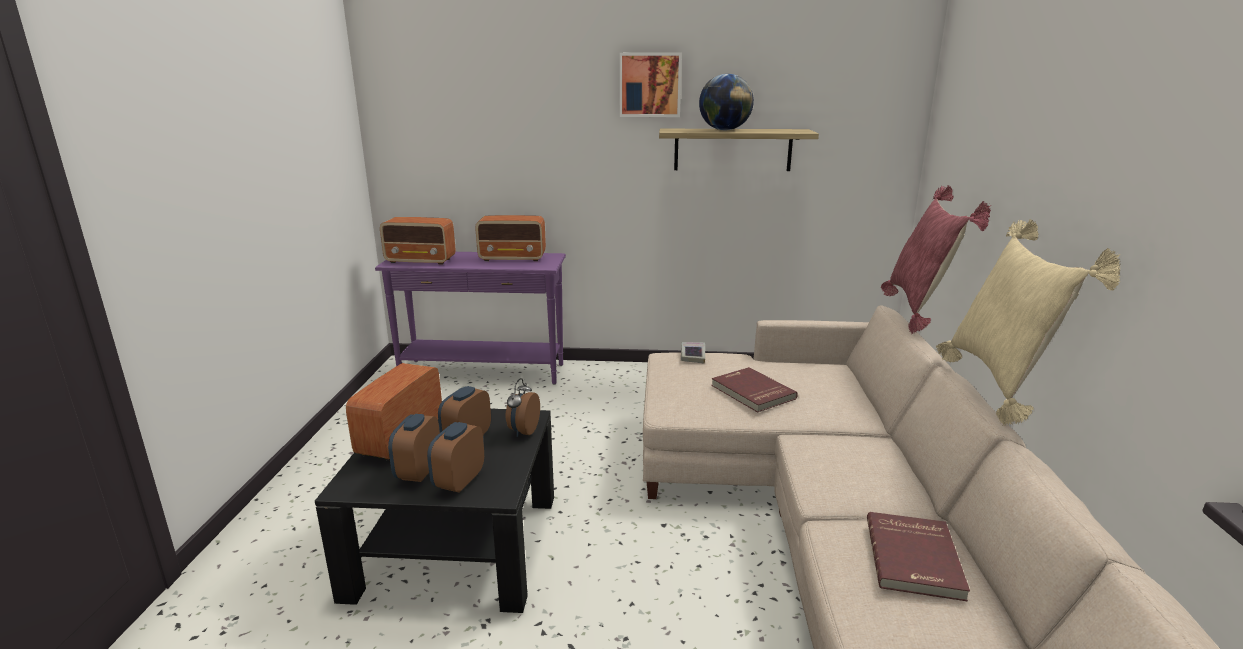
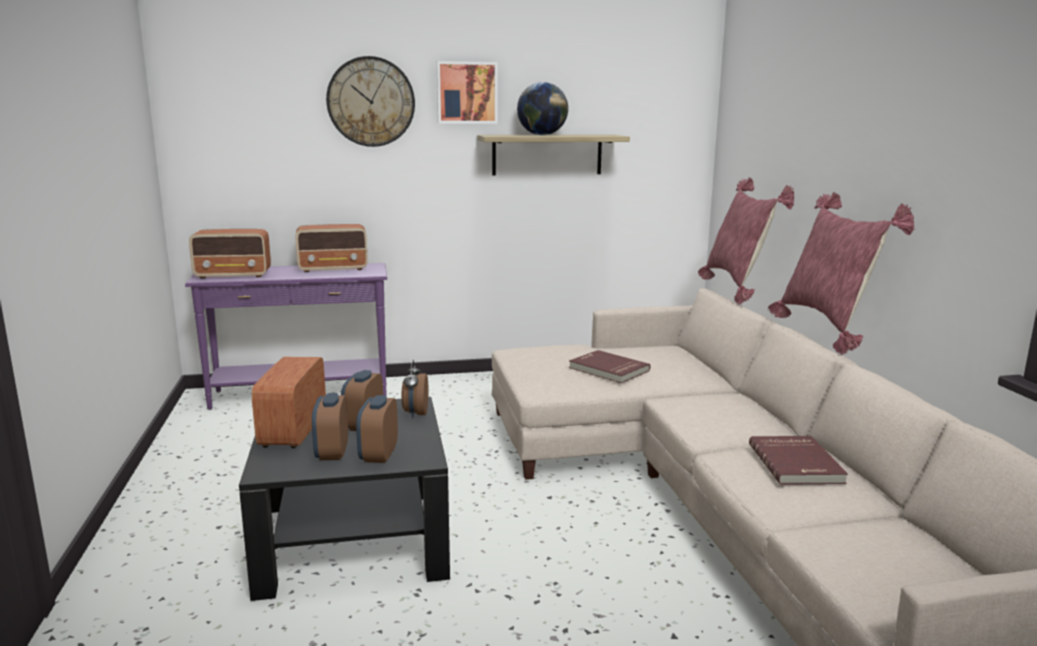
camera: 15 degrees left, 5 degrees down
book [681,342,705,364] -> none
beige pillow [936,220,1121,426] -> red pillow [768,193,915,355]
none -> wall clock [326,56,415,147]

